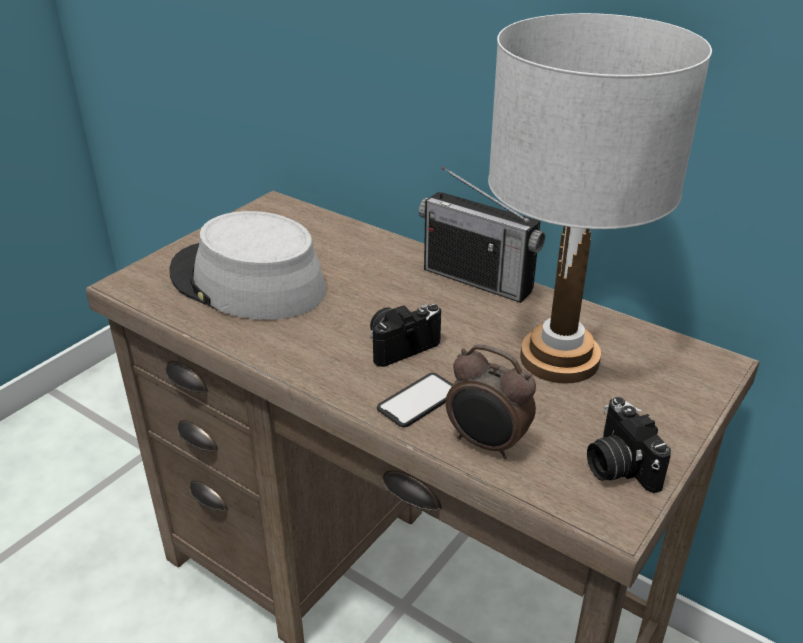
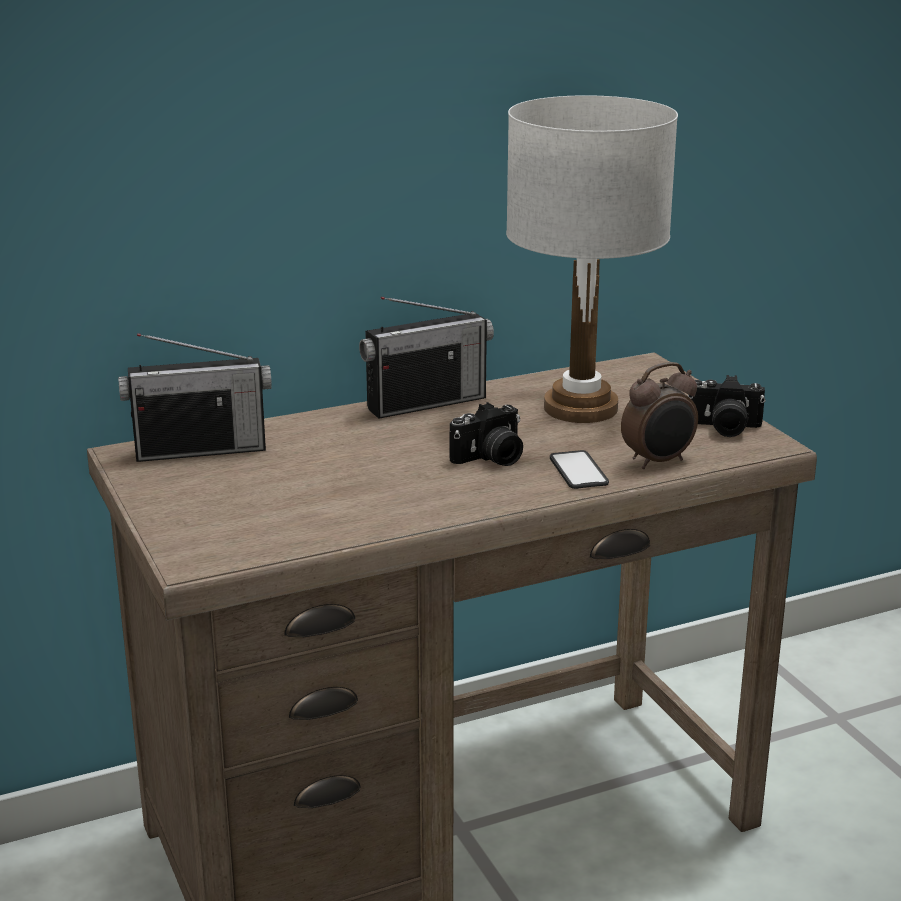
camera: 60 degrees left, 10 degrees down
grey hat [169,211,326,320] -> none
camera [370,304,441,367] -> camera turned 120 degrees counterclockwise [449,402,523,466]
none -> radio [118,333,272,462]

